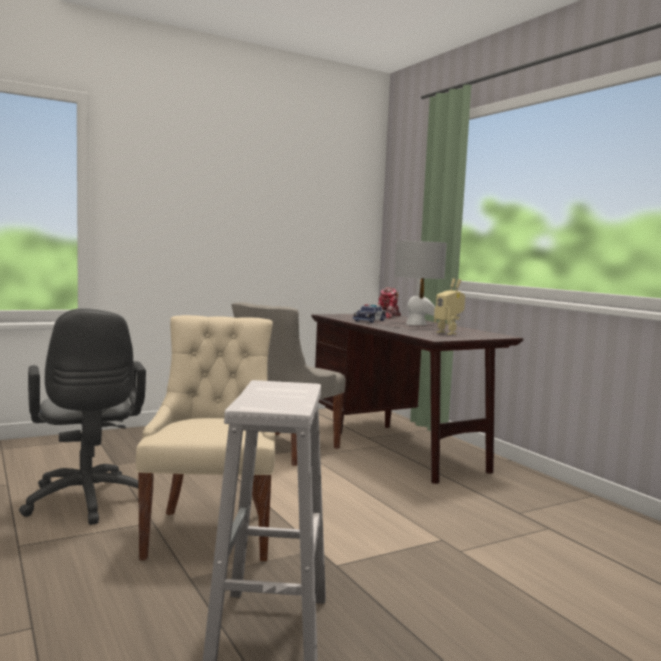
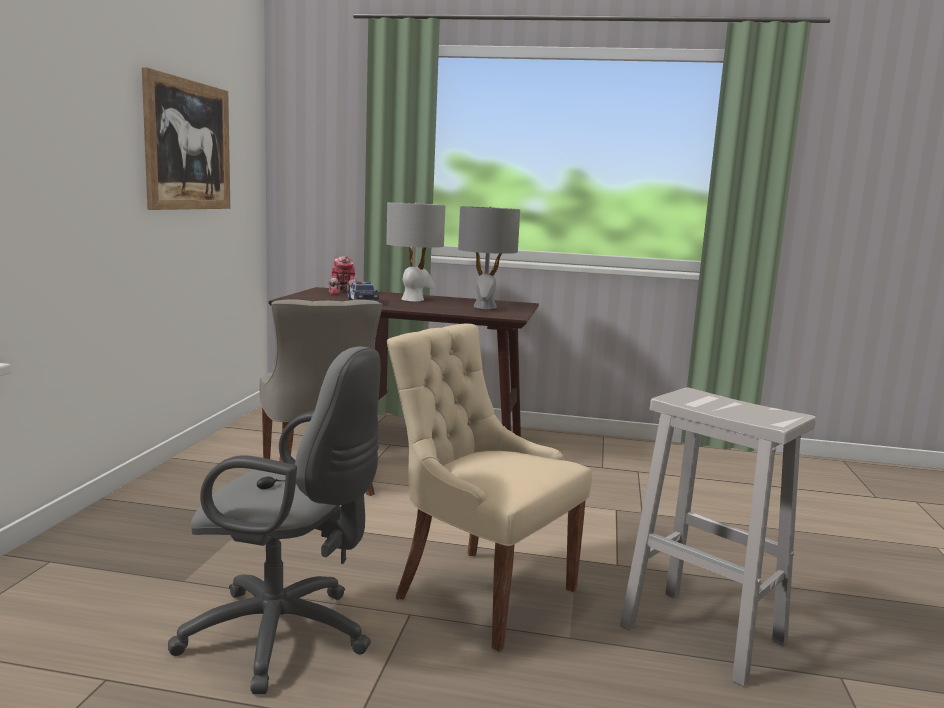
camera: 50 degrees left, 5 degrees up
toy robot [434,278,465,335] -> grey table lamp [458,206,520,309]
none -> picture [142,67,230,210]

